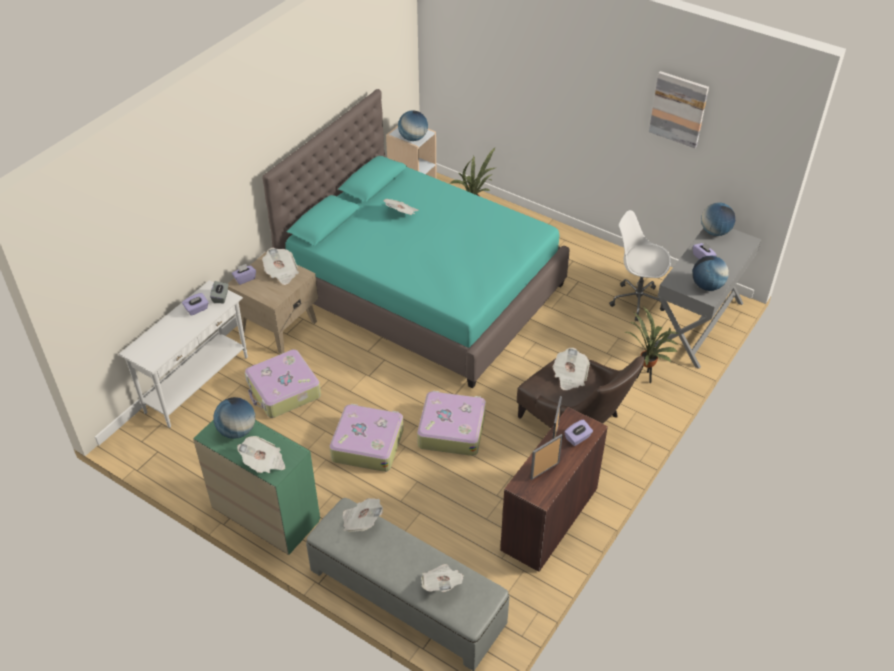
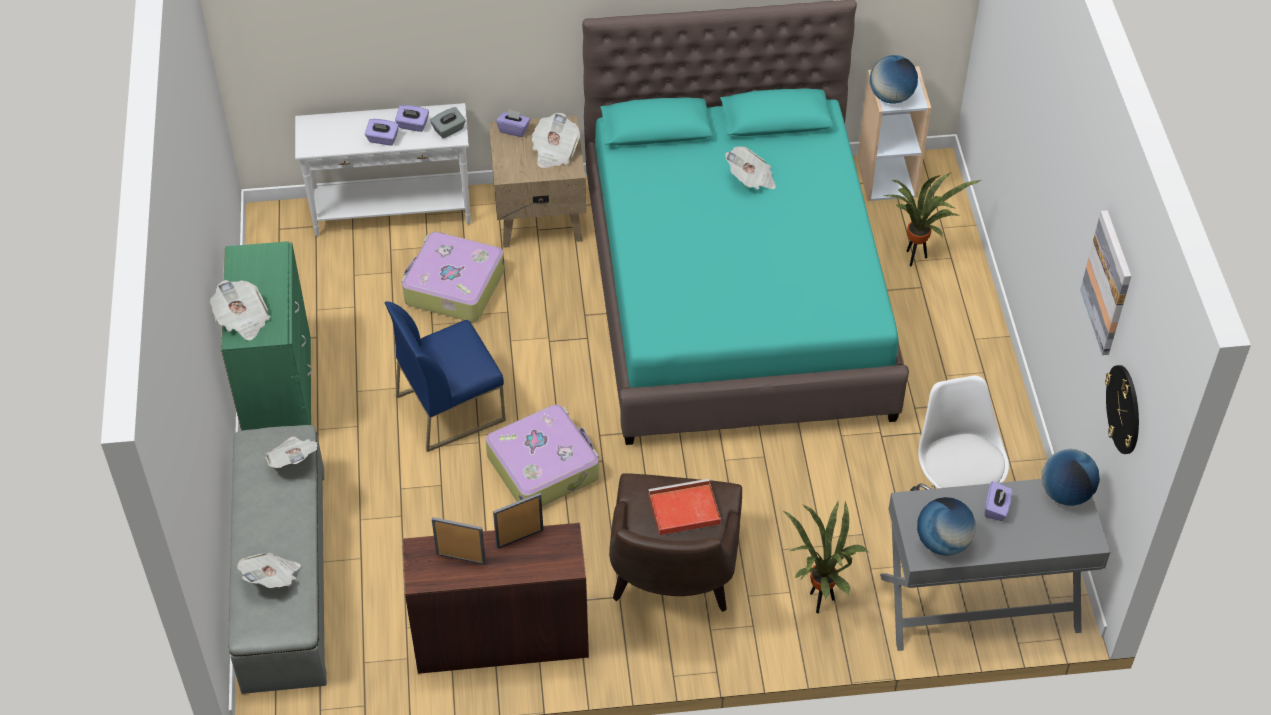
camera: 50 degrees right, 5 degrees up
globe [213,397,255,439] -> none
suitcase [329,404,404,472] -> blue chair [385,301,506,452]
newspaper [553,348,590,390] -> red tray [648,479,721,535]
purple tissue box [564,419,593,446] -> purple tissue box moved to [365,119,399,146]
none -> wall clock [1105,365,1139,454]

